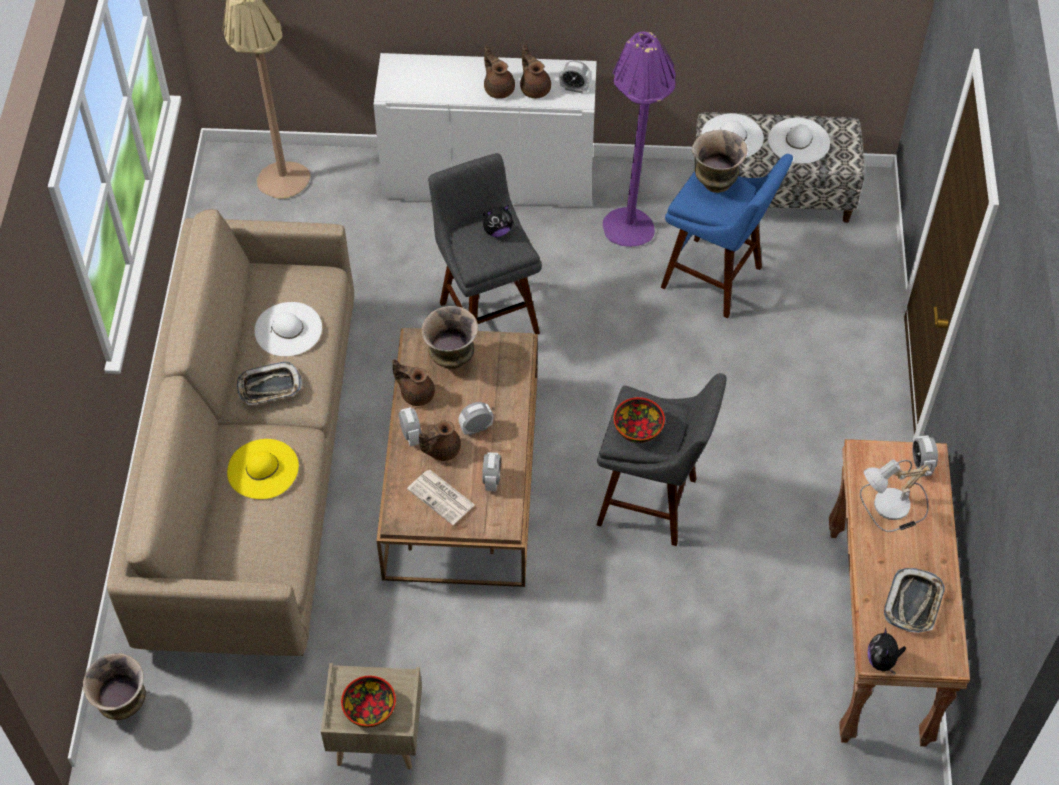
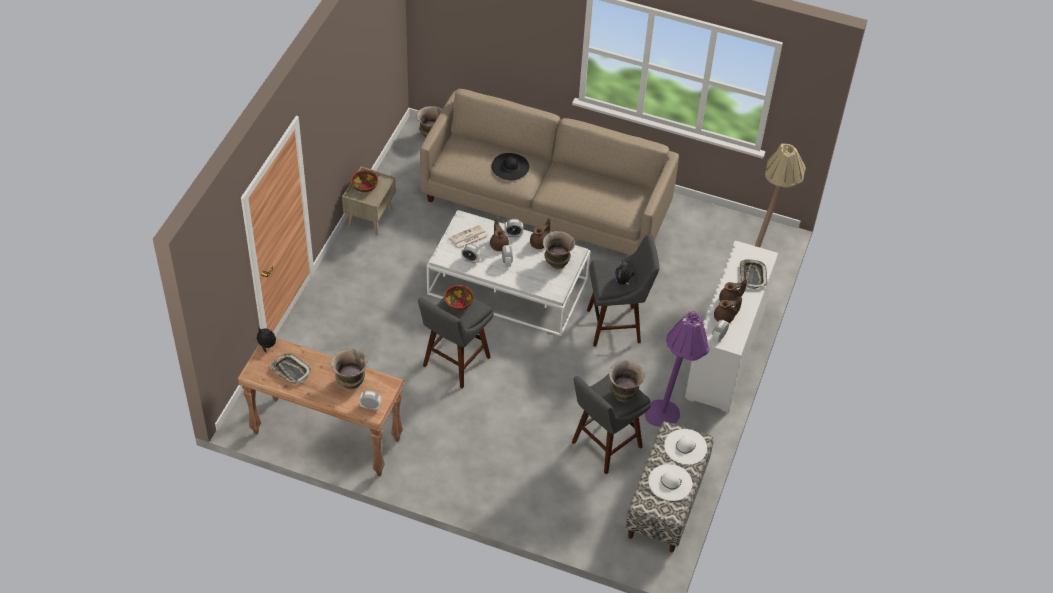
camera: 105 degrees right, 5 degrees down
yellow hat [227,439,299,499] -> black hat [491,153,529,180]
tray [237,361,303,405] -> tray moved to [740,259,767,289]
white hat [254,302,322,356] -> none
brown coffee table [377,328,538,587] -> white coffee table [427,210,591,336]
blue stool [661,154,793,318] -> grey stool [572,374,651,474]
table lamp [860,459,933,532] -> vase [331,348,367,389]

